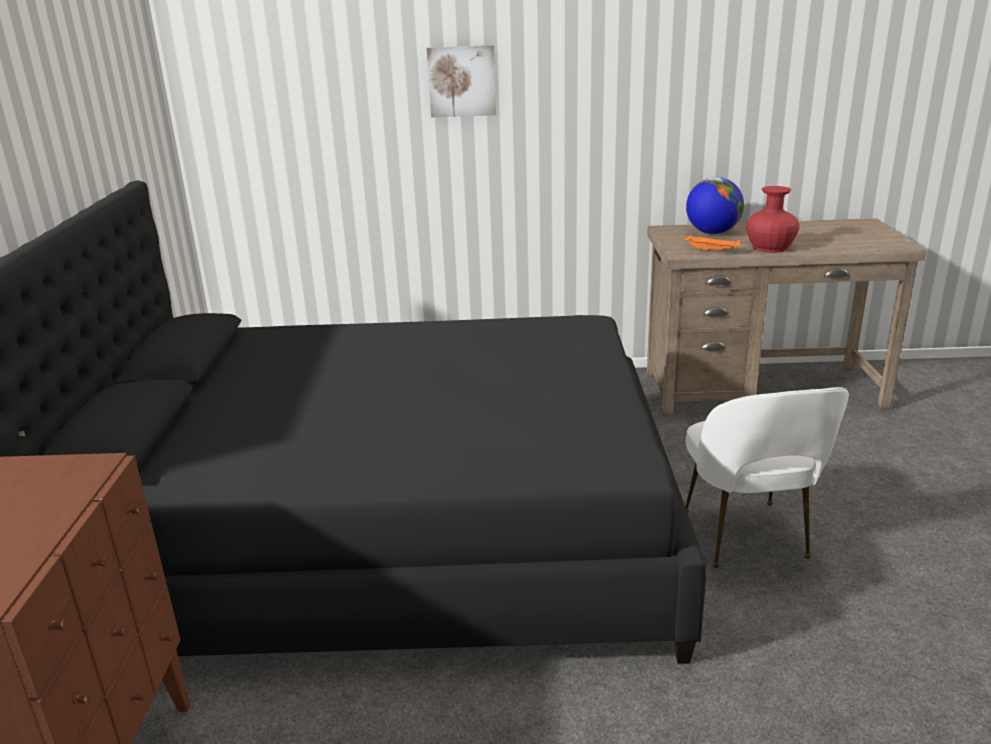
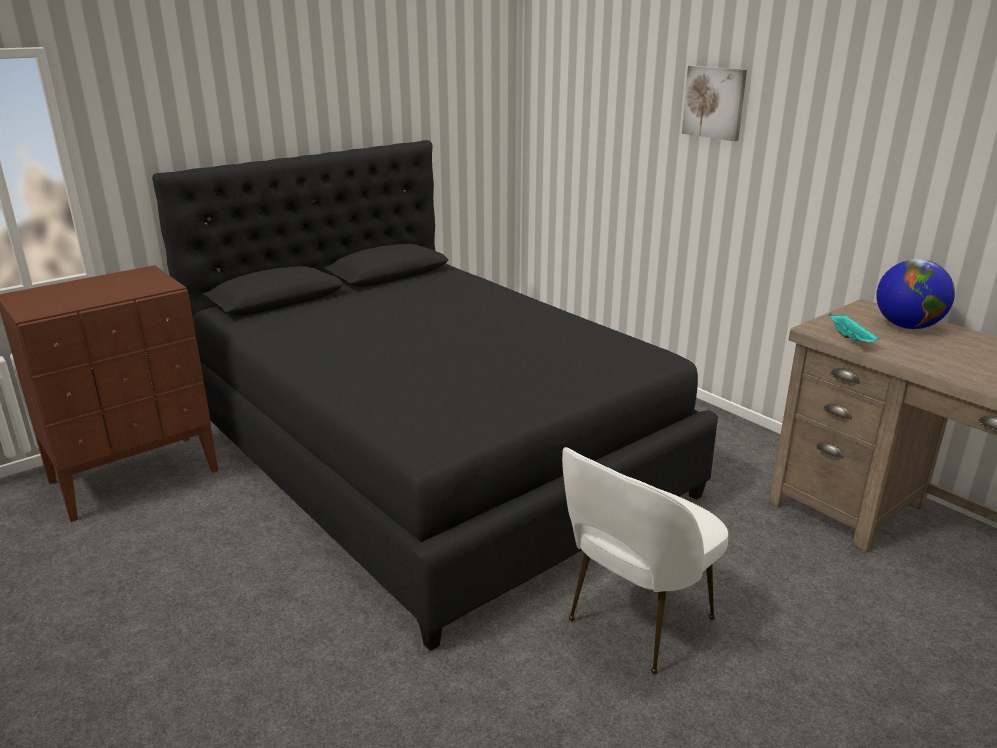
camera: 50 degrees right, 0 degrees up
orange tray [683,235,741,252] -> turquoise tray [829,313,879,342]
red vase [746,186,799,253] -> none

